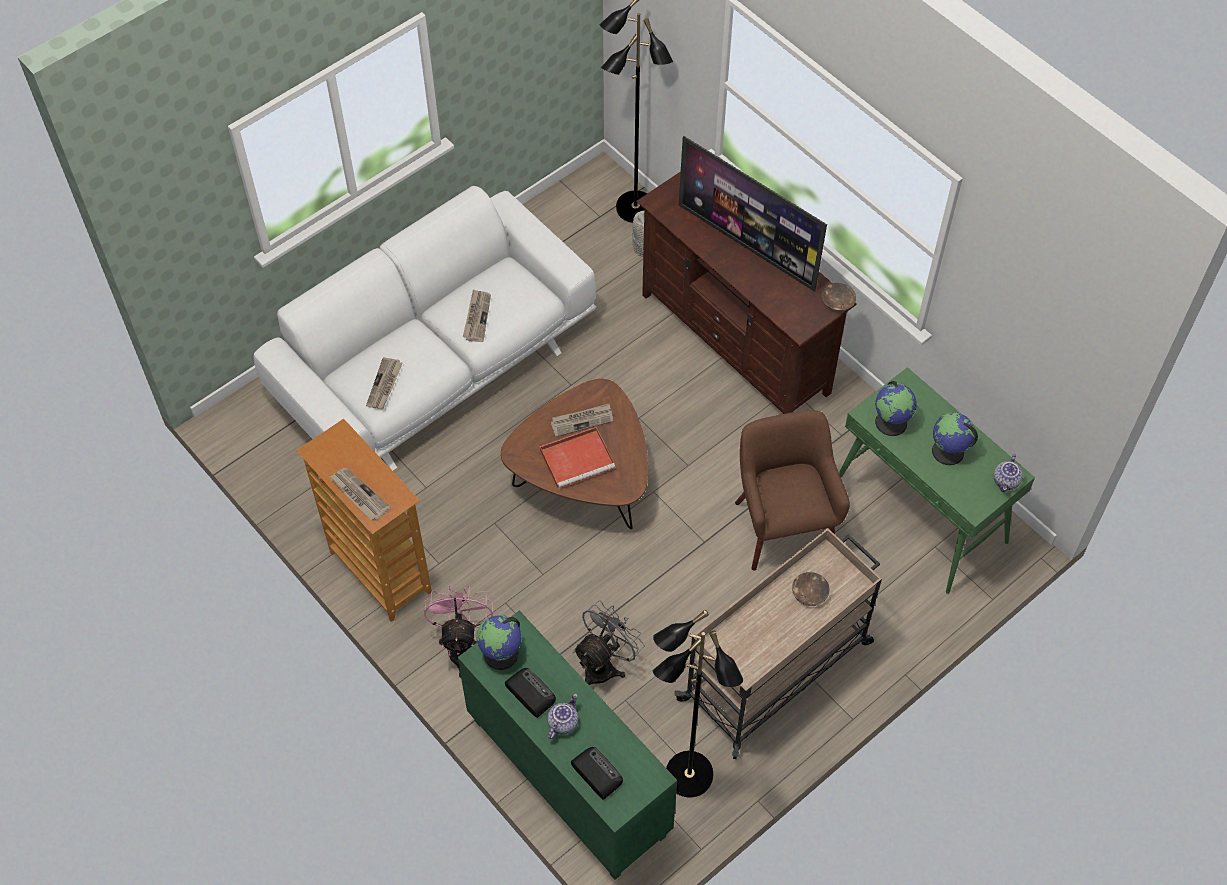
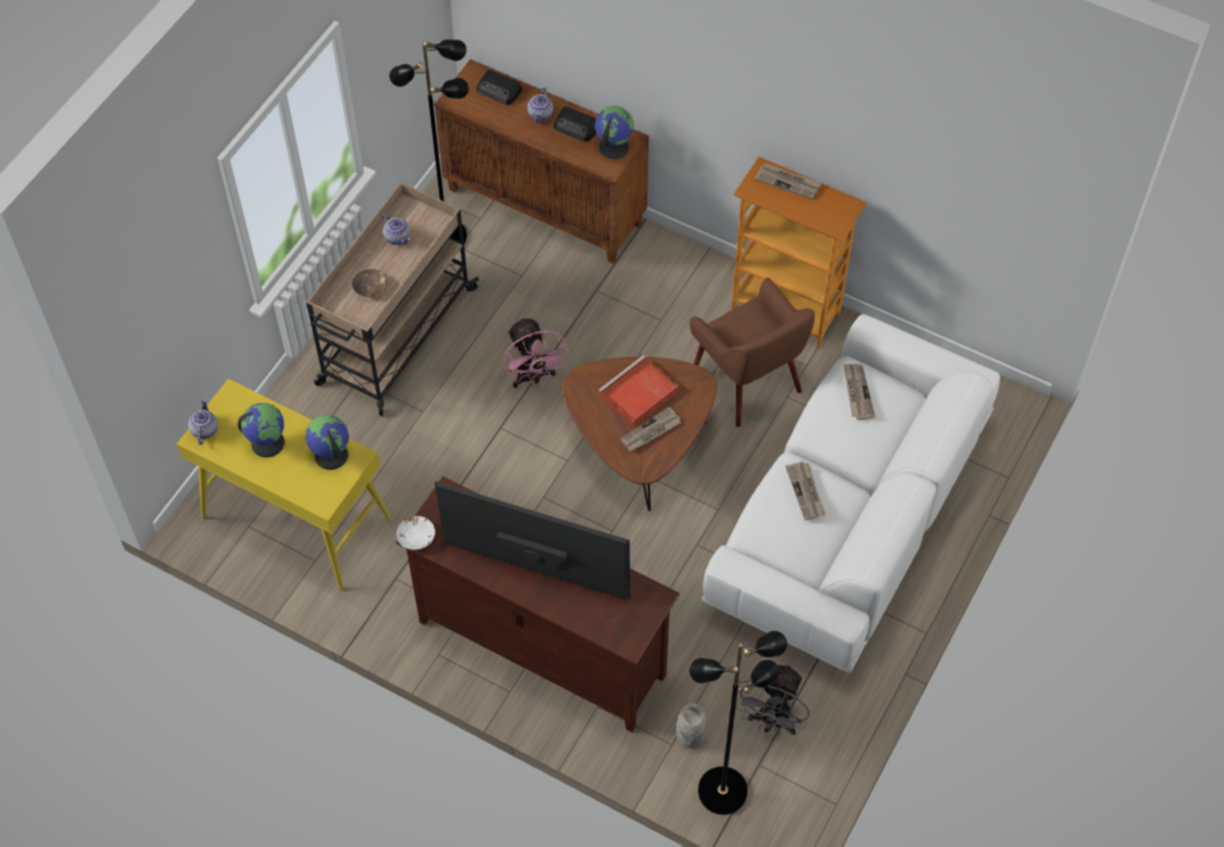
camera: 160 degrees right, 0 degrees up
pink fan [424,585,493,678] -> pink fan moved to [503,317,569,388]
green cabinet [458,610,677,880] -> brown cabinet [435,59,649,263]
grey fan [573,601,644,685] -> grey fan moved to [736,663,810,736]
brown armchair [735,410,850,571] -> brown armchair moved to [690,277,815,427]
brown bowl [822,283,856,311] -> white bowl [396,516,435,550]
green console table [839,367,1035,594] -> yellow console table [177,379,392,590]
none -> teapot [382,213,410,245]

